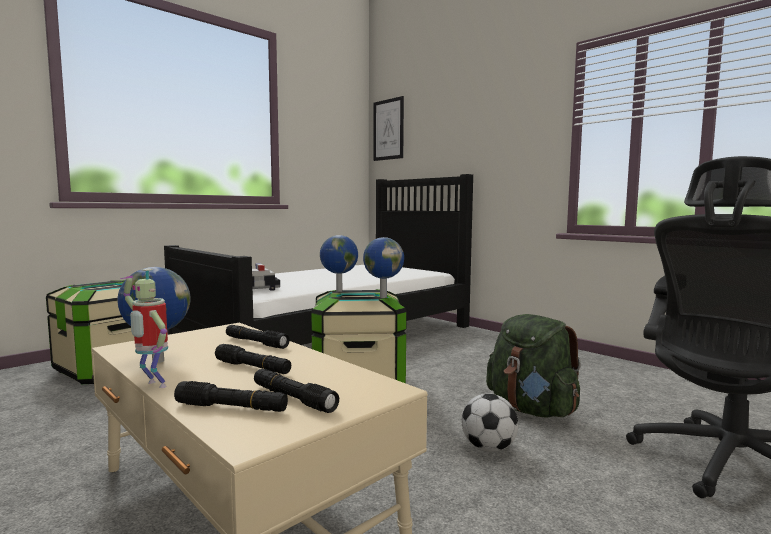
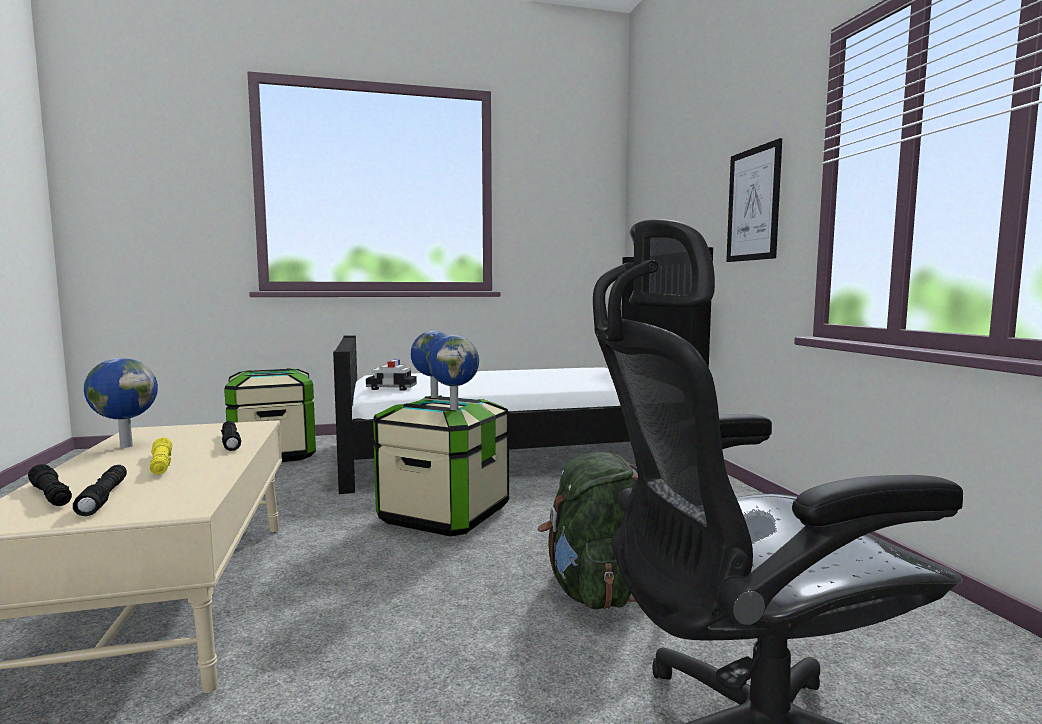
camera: 30 degrees right, 0 degrees up
toy robot [120,269,168,388] -> none
black flashlight [215,344,291,374] -> yellow flashlight [150,437,172,475]
picture [374,96,404,161] -> picture moved to [726,138,782,262]
football [462,393,518,452] -> none

